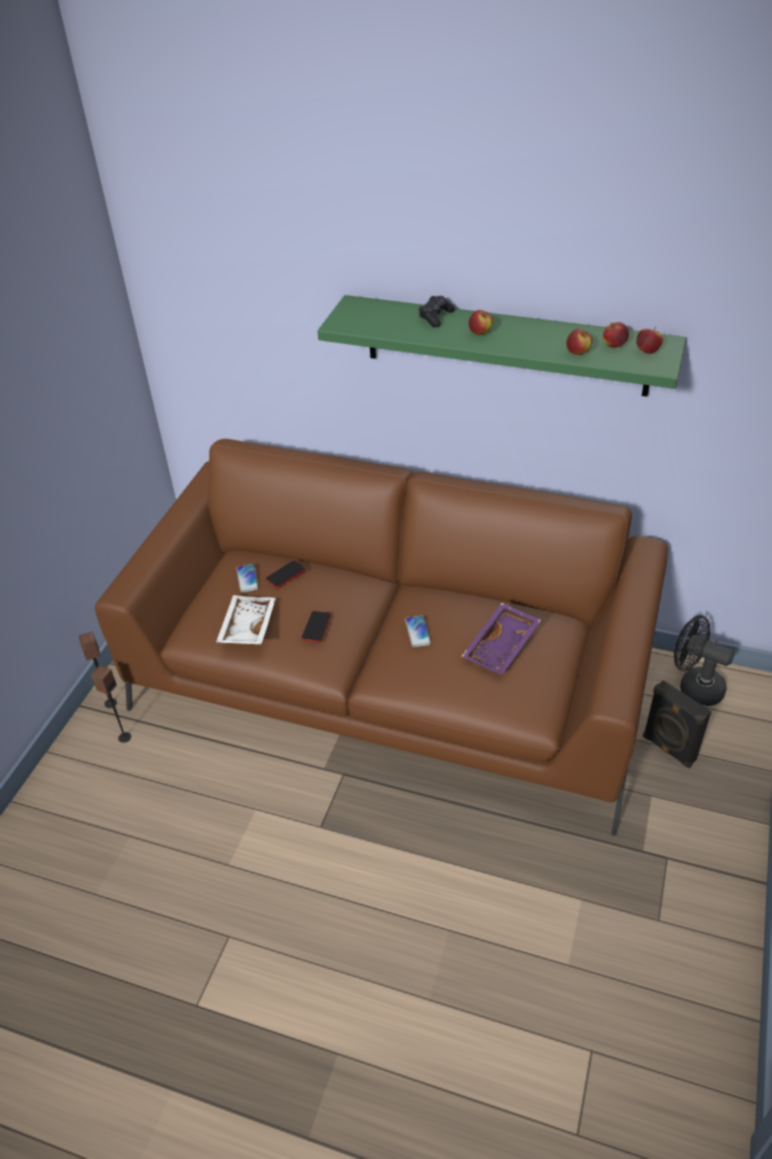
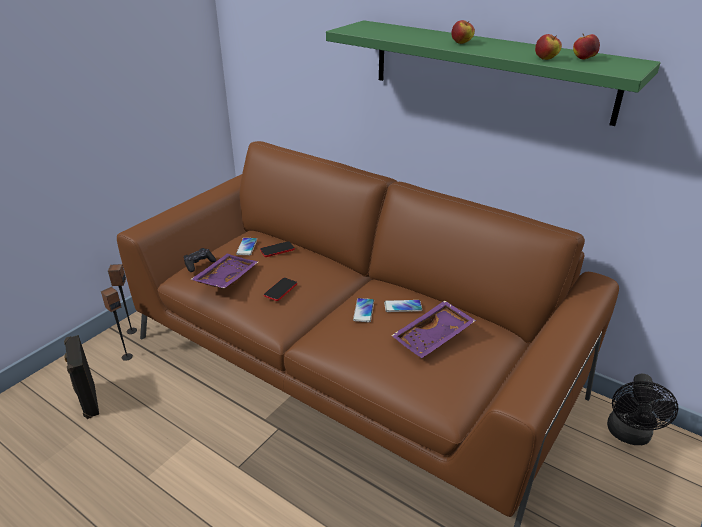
camera: 15 degrees right, 10 degrees down
white tray [216,595,276,645] -> purple tray [190,254,258,288]
black game controller [419,296,455,327] -> black game controller moved to [184,248,216,272]
apple [636,327,663,354] -> none
black speaker [643,680,711,768] -> black speaker moved to [64,335,99,419]
black fan [674,615,735,706] -> black fan turned 120 degrees counterclockwise [607,374,678,445]
none -> phone [384,300,422,312]

